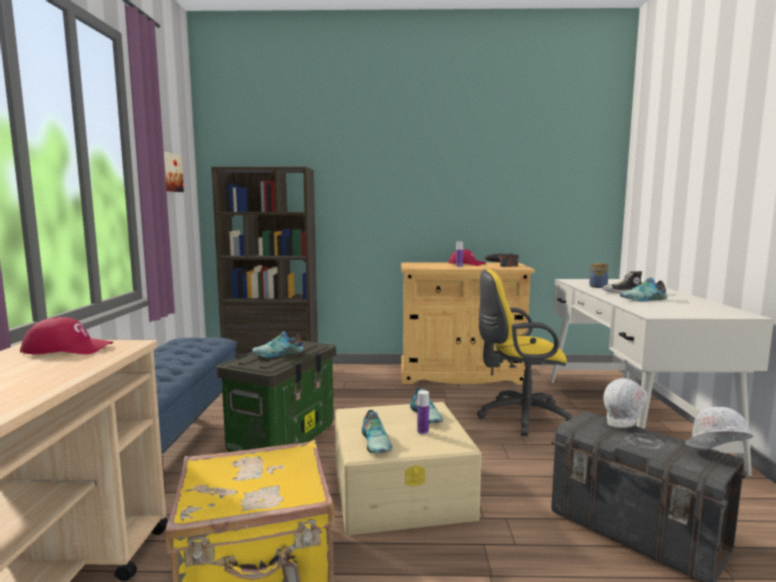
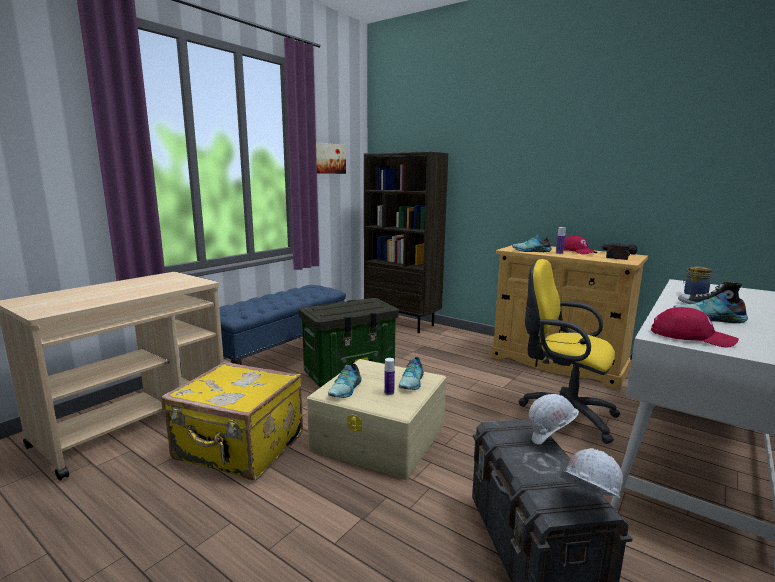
camera: 35 degrees right, 5 degrees up
red cap [20,317,113,354] -> red cap moved to [651,307,739,348]
shoe [252,331,304,358] -> shoe moved to [512,235,552,252]

